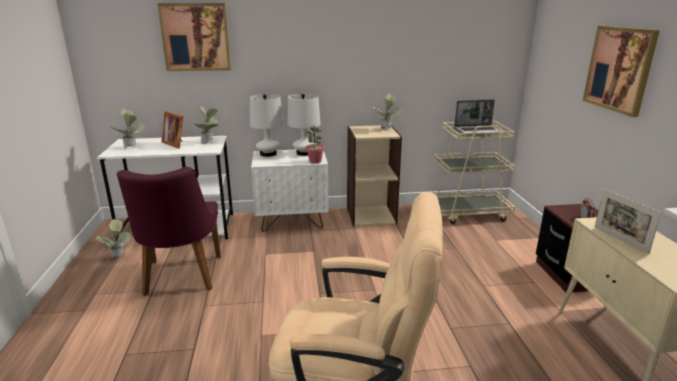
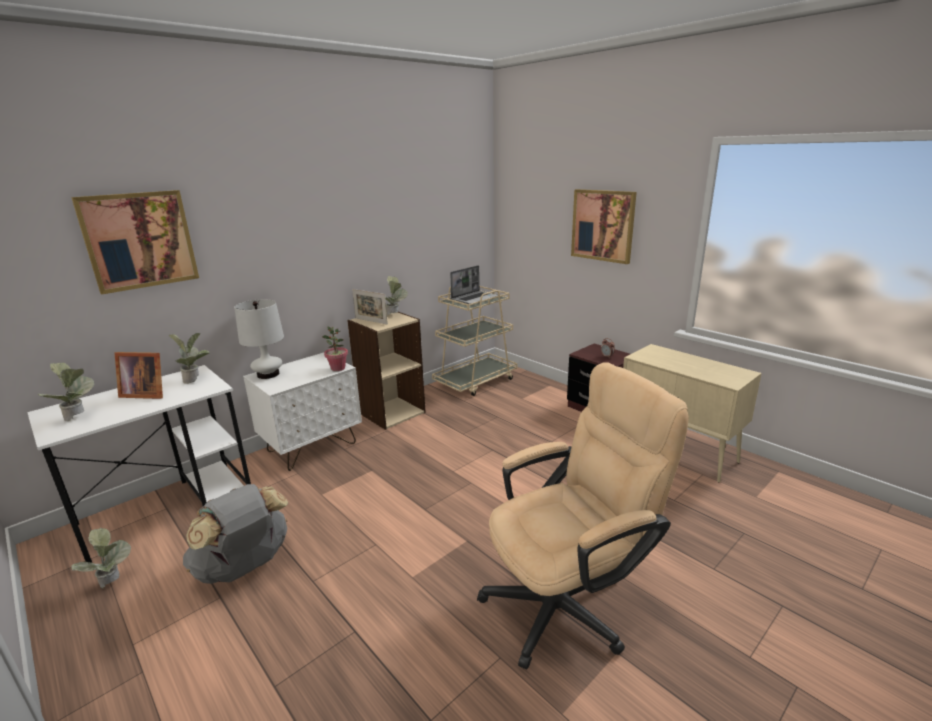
camera: 35 degrees left, 0 degrees up
purple chair [117,167,221,296] -> grey backpack [183,484,289,584]
white table lamp [287,94,320,156] -> none
picture frame [595,189,661,254] -> picture frame moved to [352,289,388,324]

